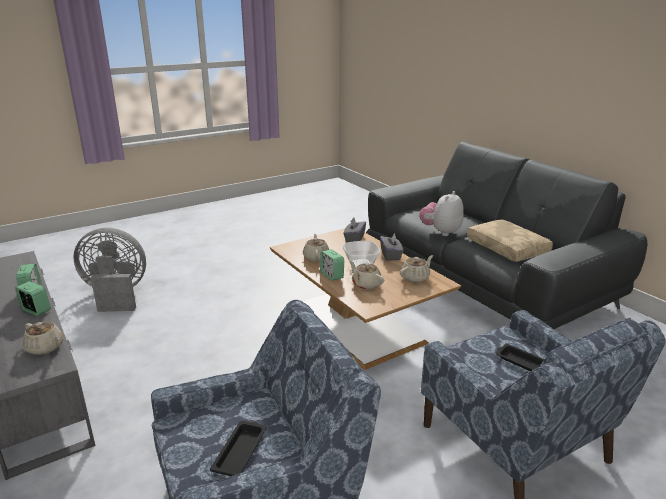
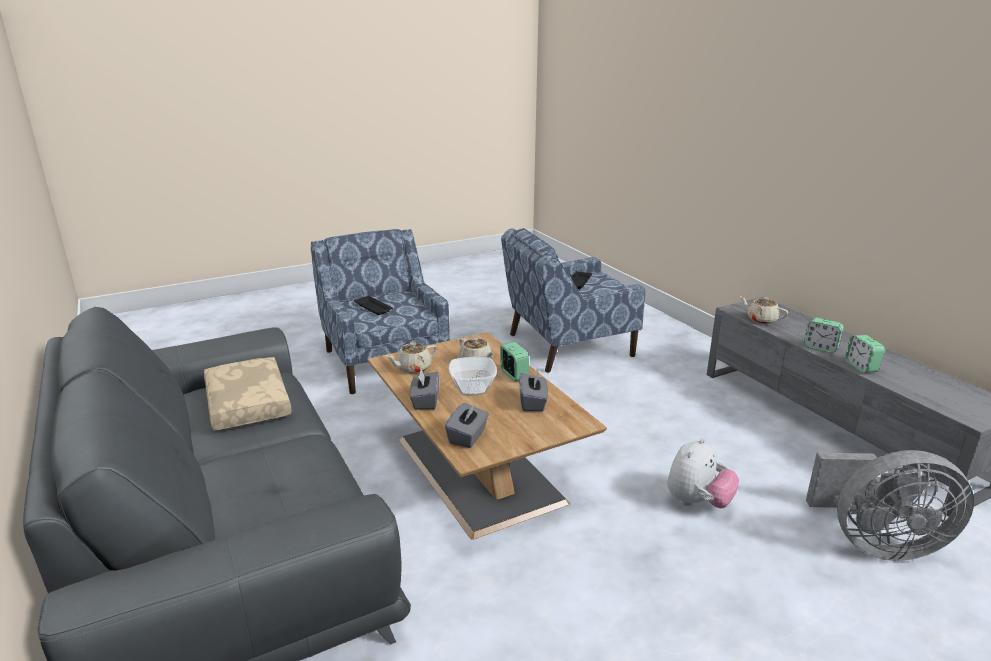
camera: 175 degrees left, 0 degrees up
beige teapot [303,234,329,262] -> grey tissue box [520,370,548,411]
plush toy [419,191,464,236] -> plush toy moved to [667,438,739,508]

